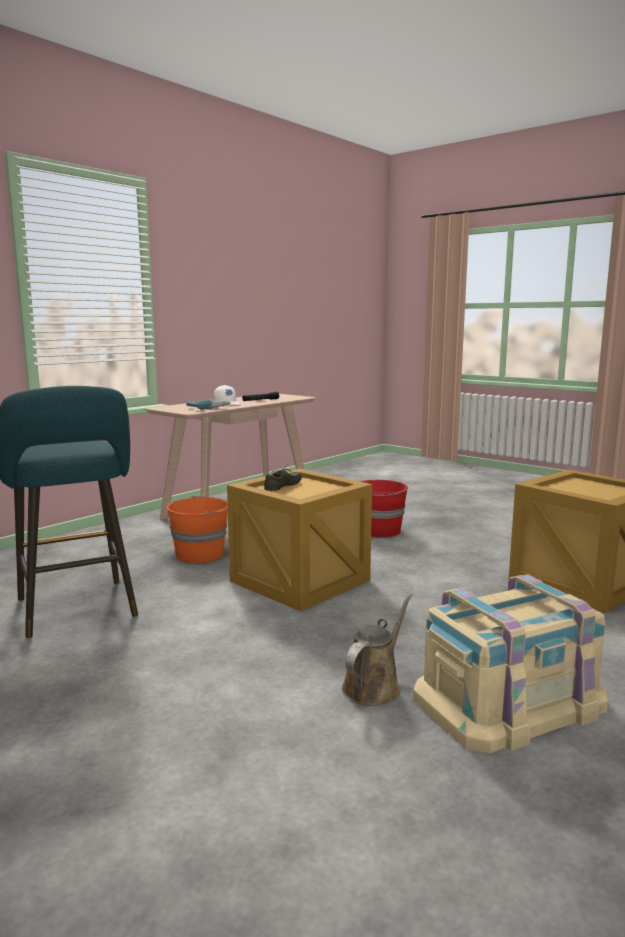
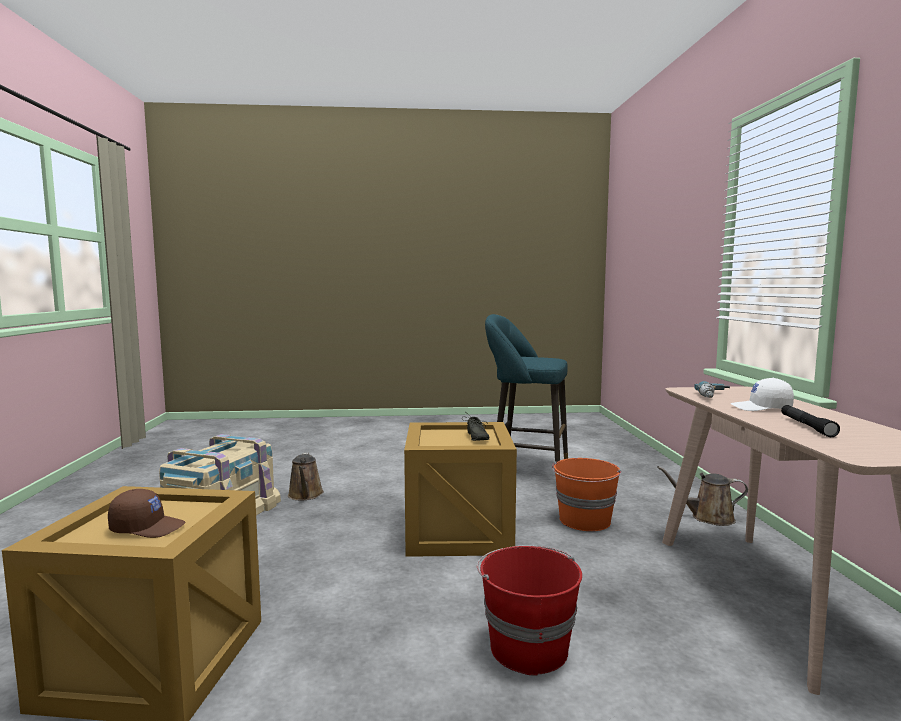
camera: 135 degrees right, 5 degrees down
none -> brown cap [108,489,185,538]
none -> brown watering can [657,466,748,526]

